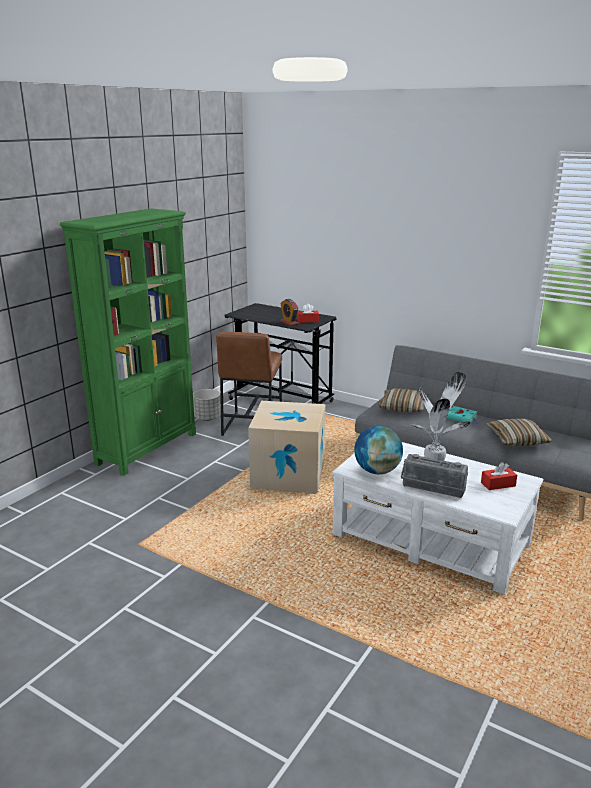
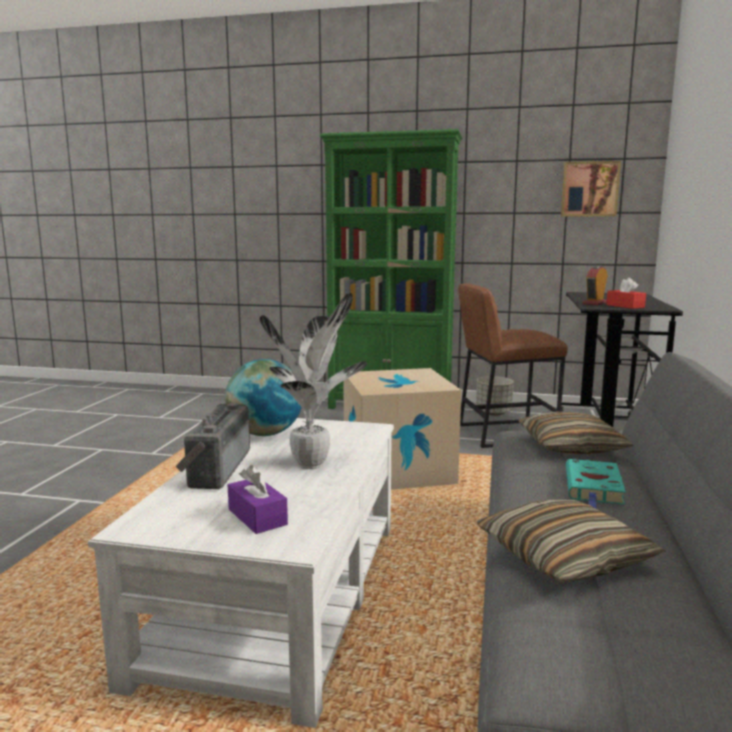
camera: 70 degrees right, 10 degrees down
red tissue box [481,462,517,490] -> purple tissue box [228,465,288,534]
none -> picture [561,161,621,216]

